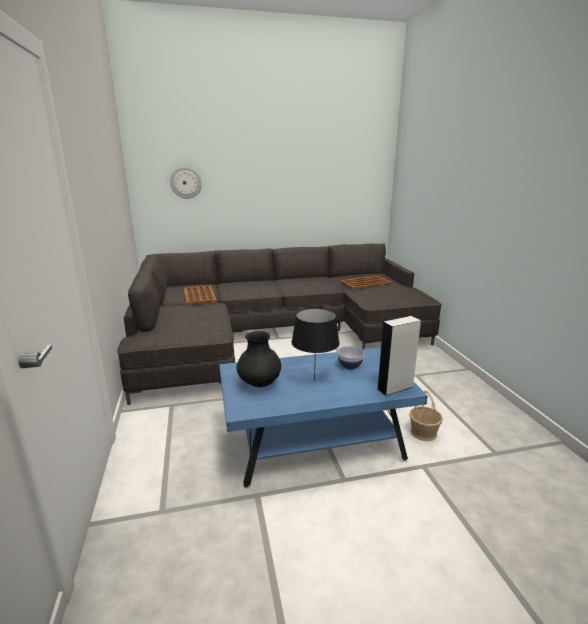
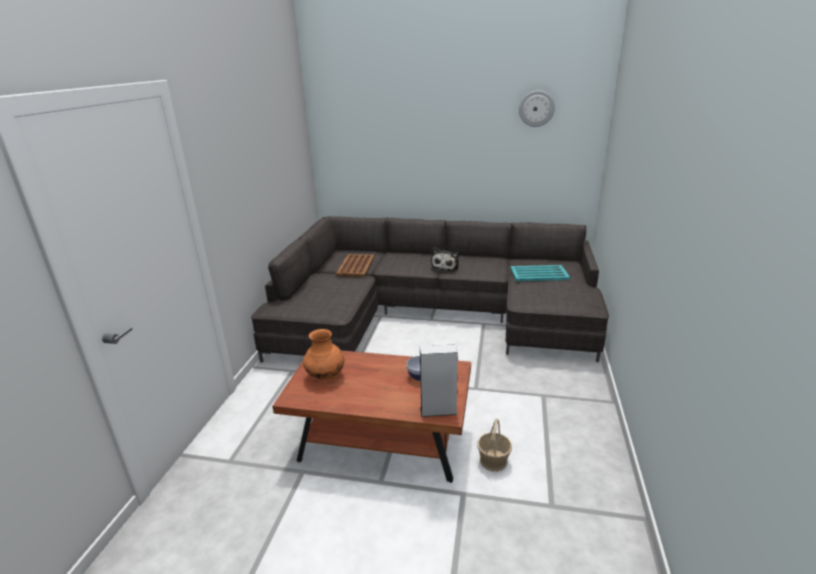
camera: 25 degrees right, 5 degrees up
wall clock [170,166,202,199] -> wall clock moved to [519,90,555,127]
blue coffee table [219,348,428,488] -> brown coffee table [272,350,471,483]
black vase [236,331,281,387] -> orange vase [303,329,344,380]
black table lamp [291,308,340,381] -> none
brown tray [340,276,392,290] -> turquoise tray [510,265,570,281]
none -> plush toy [431,248,459,272]

